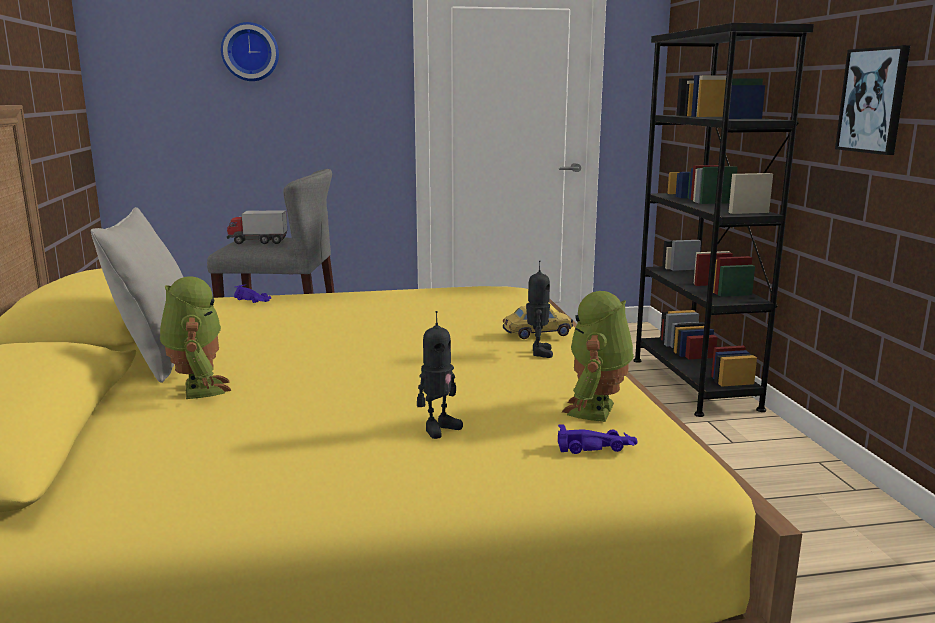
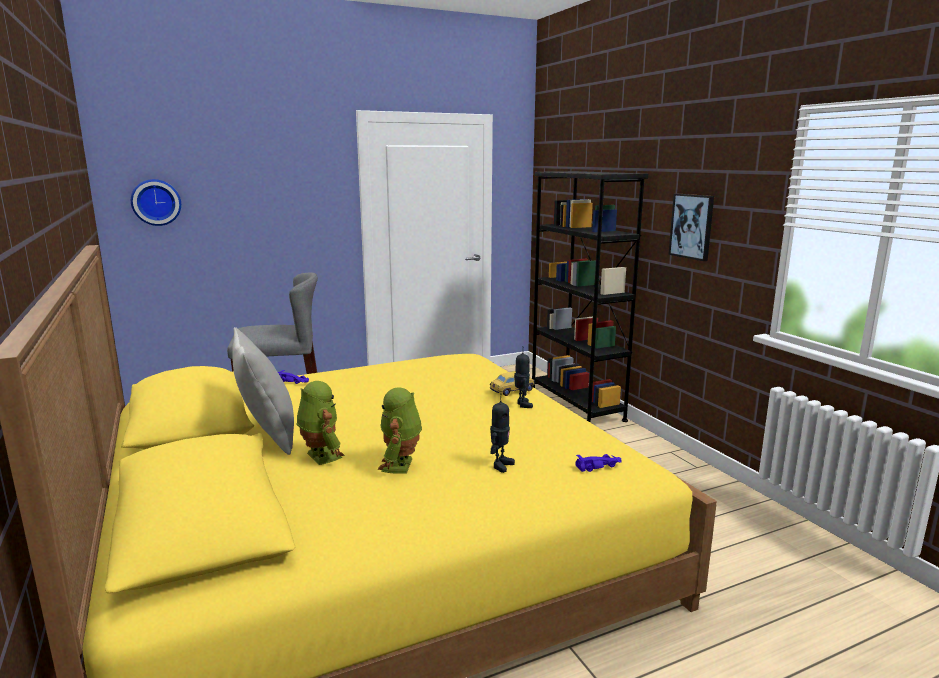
camera: 15 degrees left, 0 degrees up
wall clock [221,22,279,81] -> wall clock moved to [131,179,181,226]
toy truck [227,210,287,244] -> none
toy robot [562,291,634,422] -> toy robot moved to [378,387,422,474]

